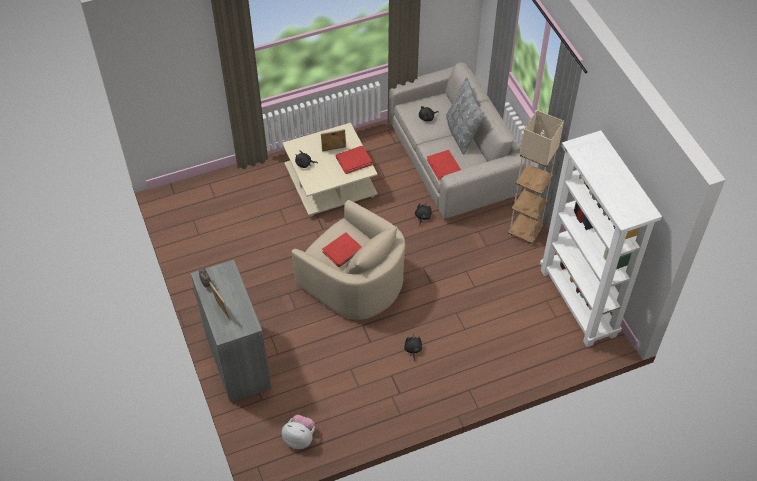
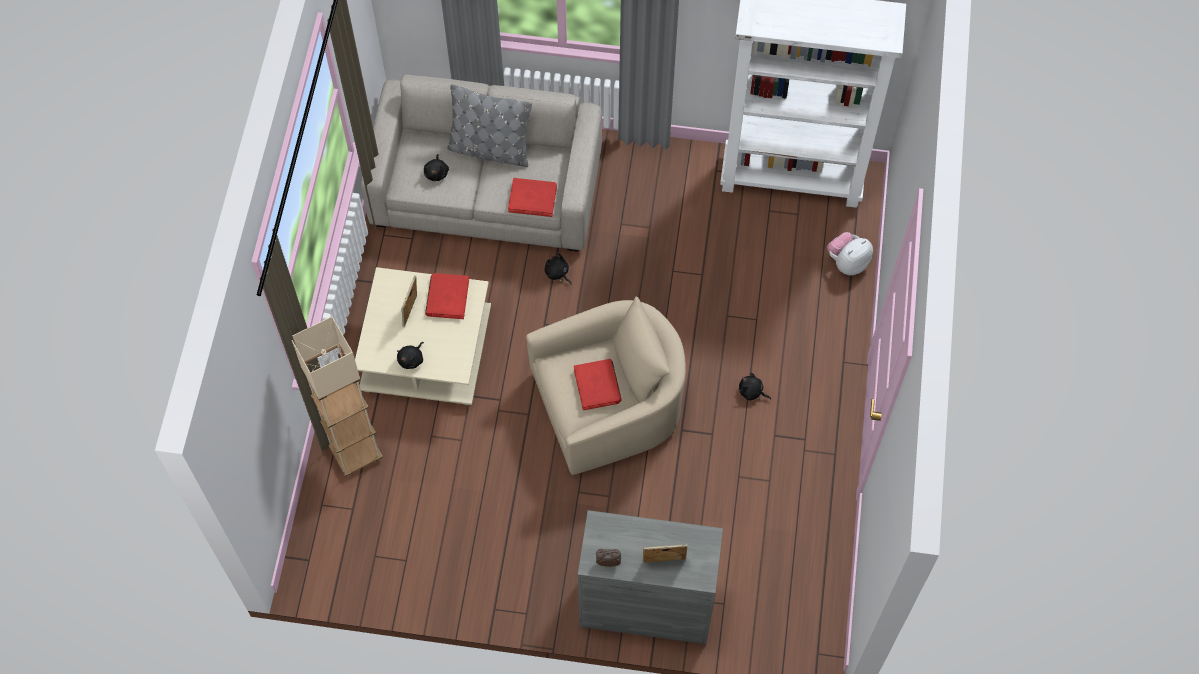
camera: 60 degrees left, 10 degrees up
plush toy [282,415,315,449] -> plush toy moved to [827,232,873,275]
beige floor lamp [508,110,564,245] -> beige floor lamp moved to [292,316,383,477]

